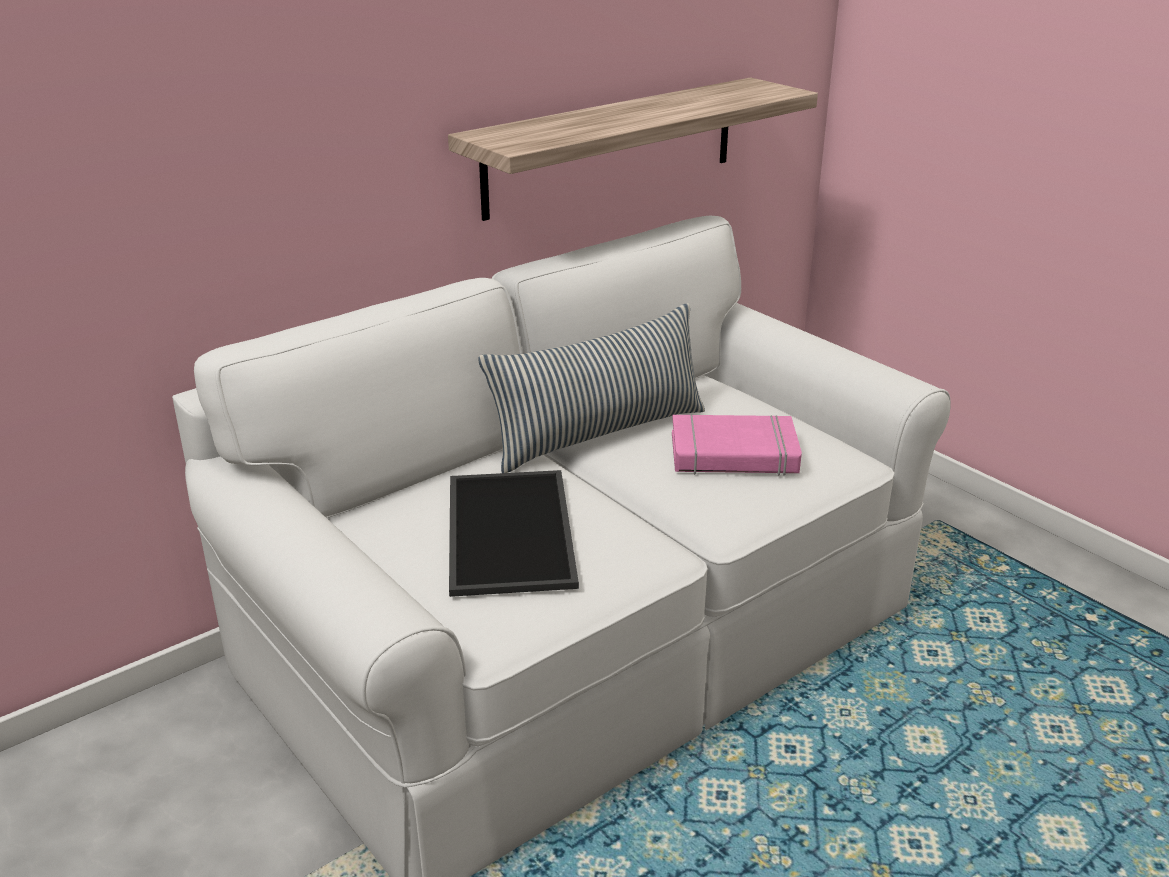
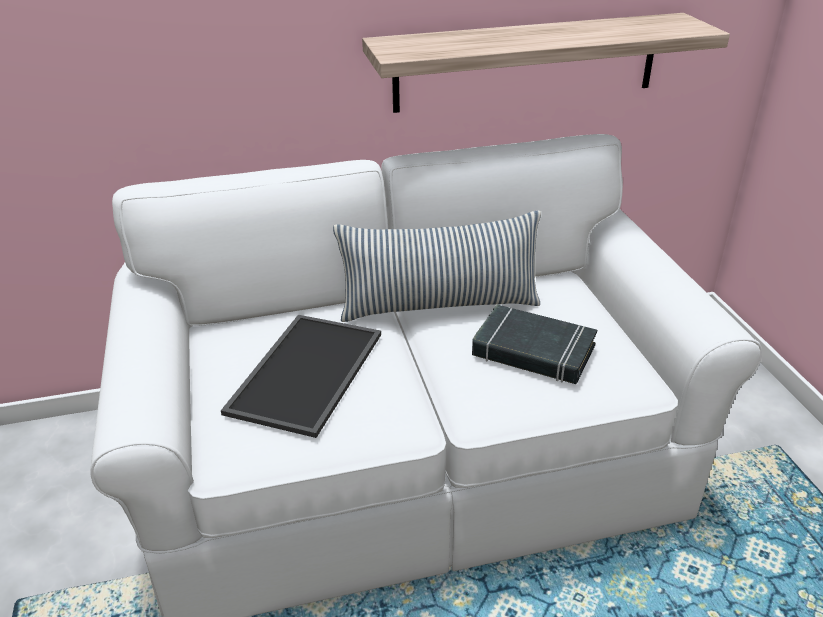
camera: 25 degrees right, 5 degrees up
pink book [672,415,802,475] -> black book [472,304,597,384]

